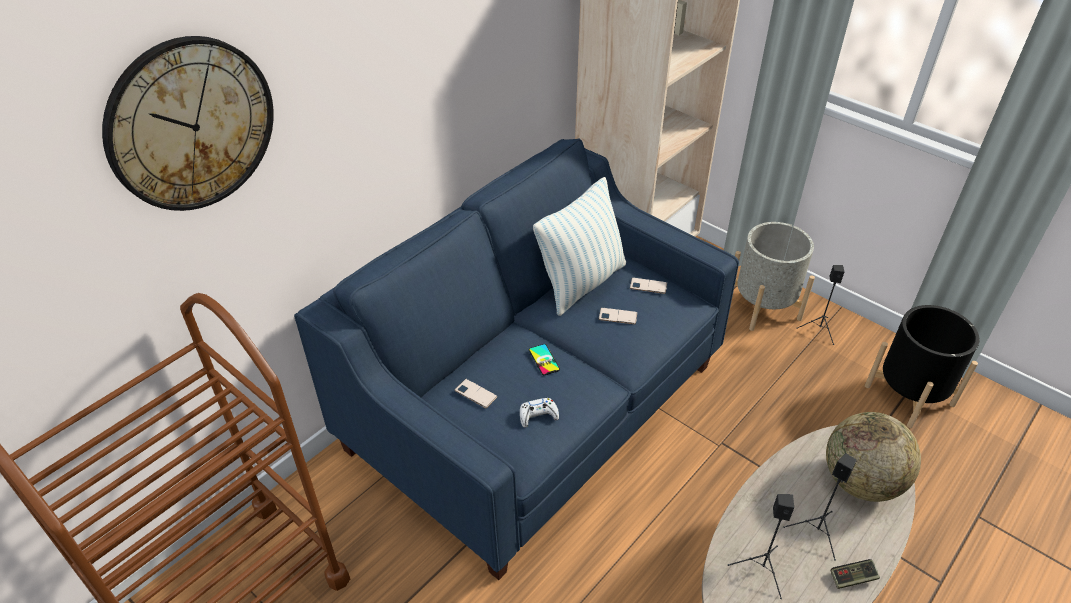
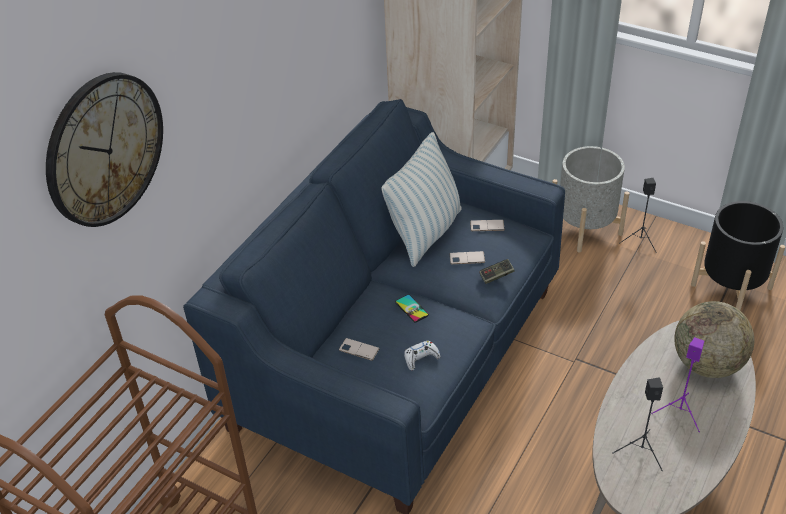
camera: 10 degrees left, 0 degrees up
black speaker [783,453,857,561] -> purple speaker [651,337,704,432]
game controller [831,559,880,589] -> game controller moved to [479,259,514,284]

